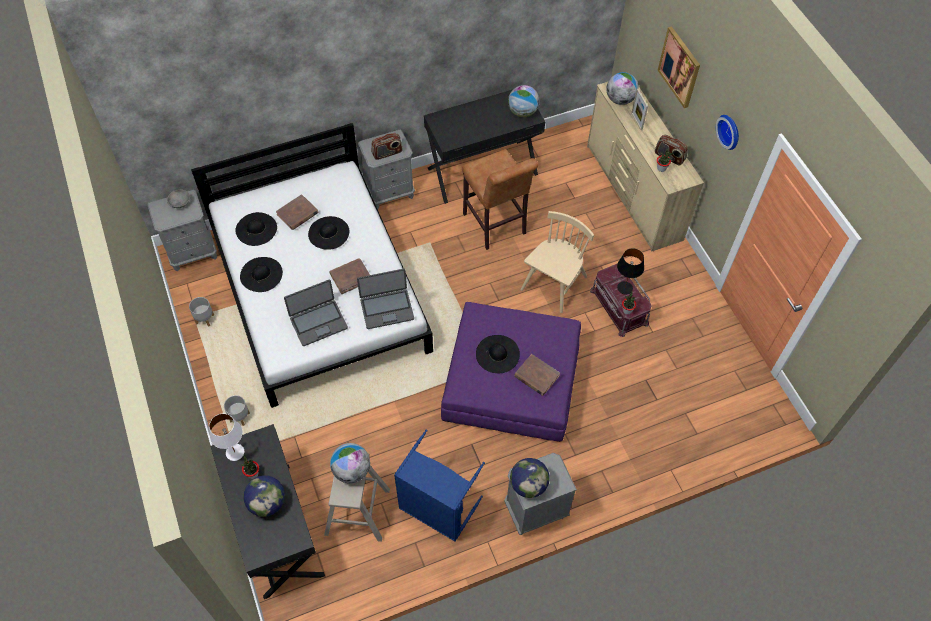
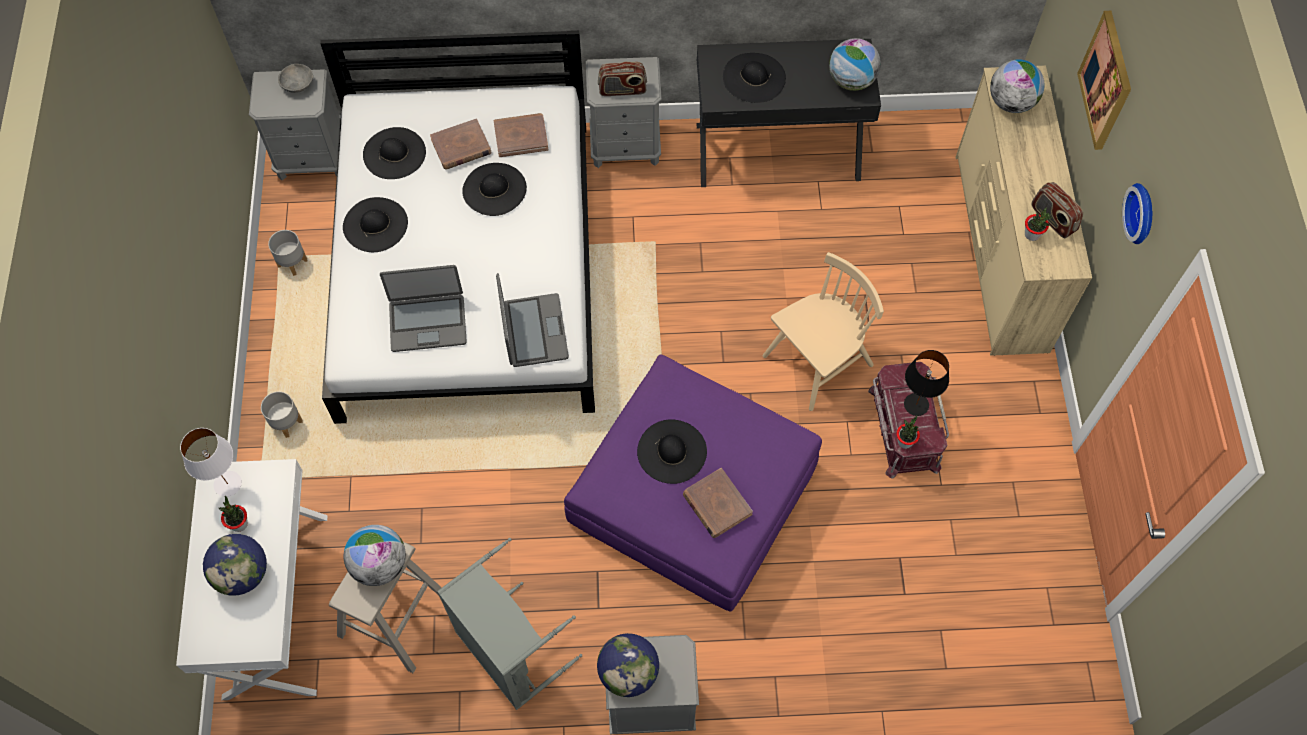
camera: 20 degrees right, 5 degrees up
black desk [210,424,325,599] -> white desk [176,459,328,700]
brown book [329,258,370,294] -> brown book moved to [494,113,549,157]
laptop [357,269,414,329] -> laptop turned 105 degrees counterclockwise [496,273,569,367]
blue laundry basket [394,429,485,542] -> grey laundry basket [437,538,582,710]
brown stool [462,149,538,250] -> none
picture frame [631,89,648,130] -> none
none -> black hat [723,53,786,103]

